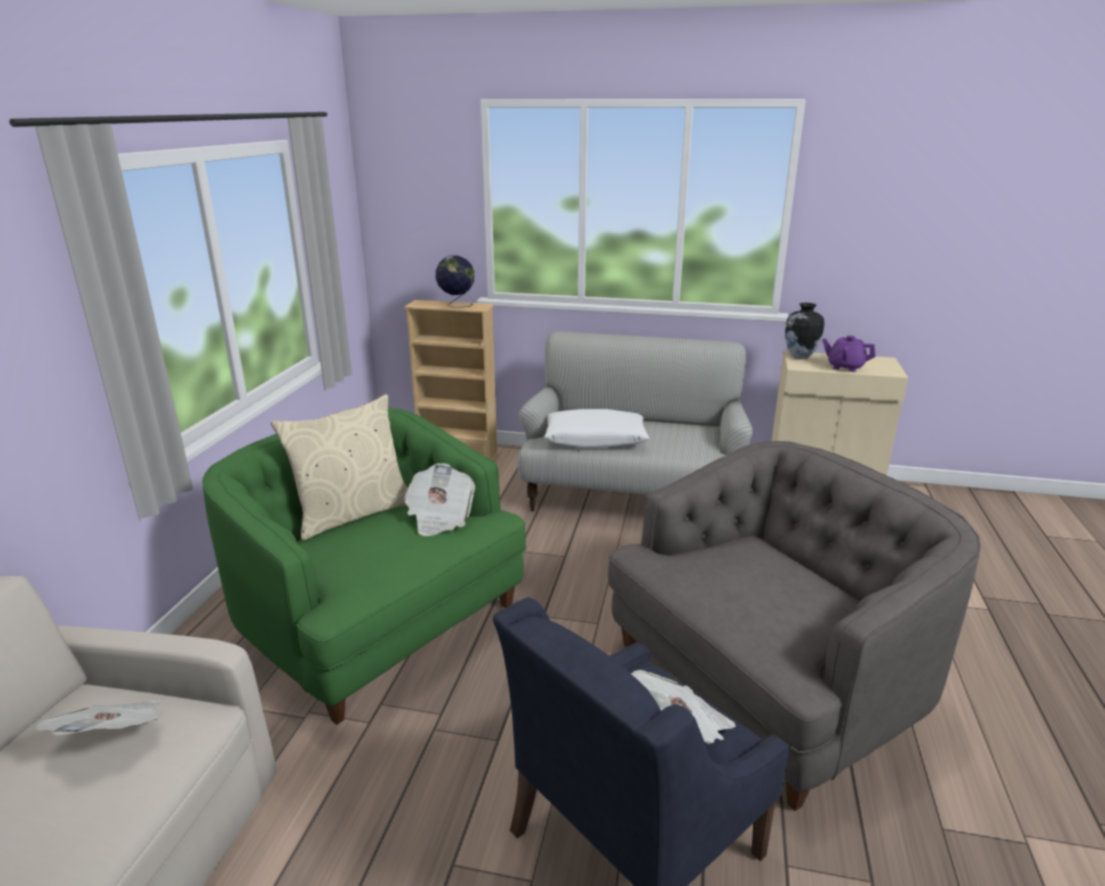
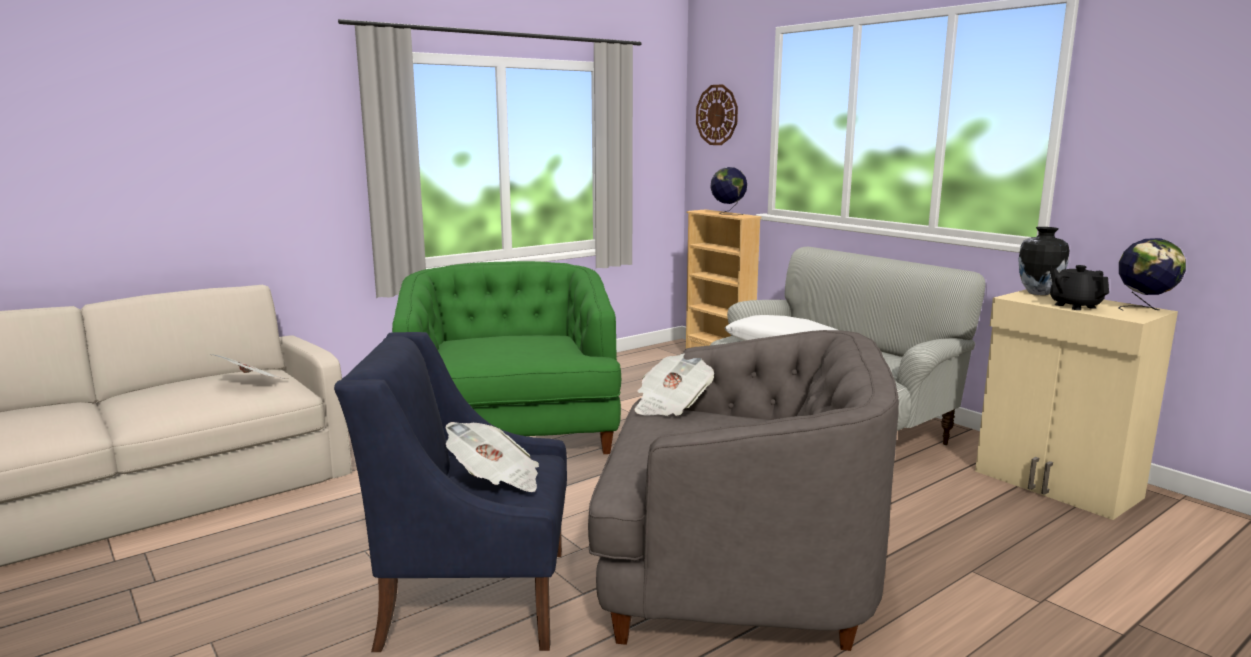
camera: 40 degrees right, 10 degrees down
beige pillow [271,394,408,540] -> none
newspaper [404,463,476,536] -> newspaper moved to [634,353,714,416]
purple teapot [822,335,876,372] -> black teapot [1050,265,1109,310]
none -> wall clock [696,84,738,145]
none -> globe [1118,238,1186,310]

